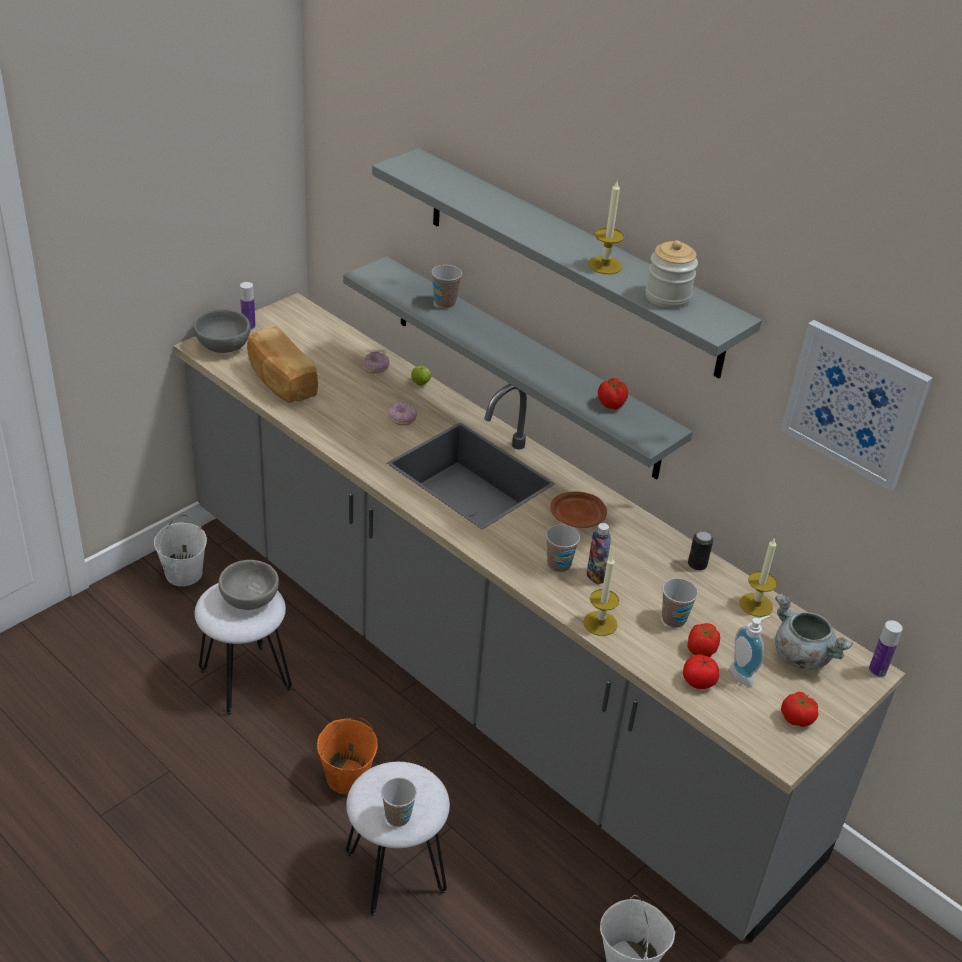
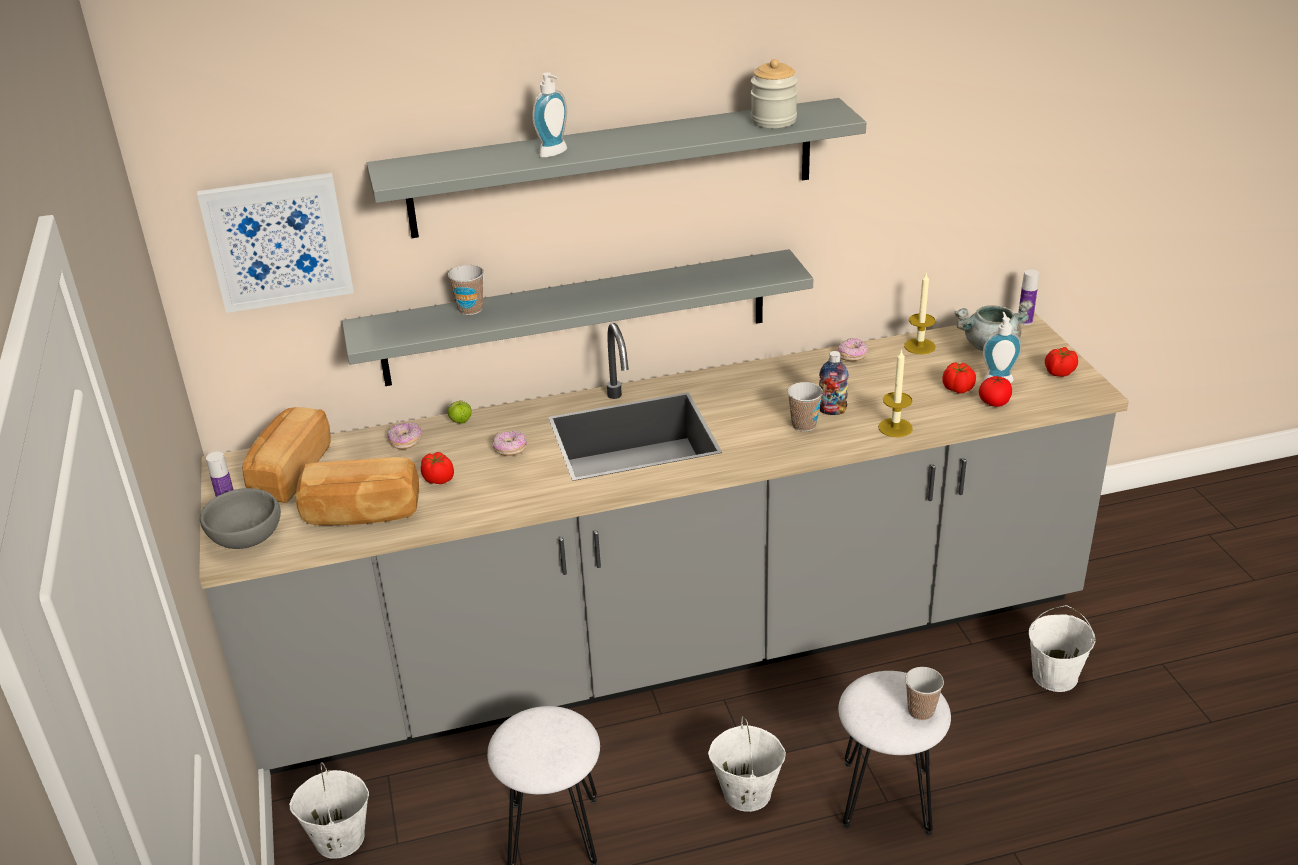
camera: 55 degrees left, 5 degrees down
grey bowl [218,560,279,610] -> none
orange bucket [317,717,378,794] -> white bucket [708,716,786,812]
brown plate [550,492,607,528] -> none
candle [588,181,624,274] -> none
tomato [598,378,628,410] -> tomato moved to [421,452,454,484]
cup [662,578,698,628] -> none
can [688,531,713,570] -> donut [838,338,868,361]
picture [781,320,933,491] -> picture moved to [197,173,354,313]
none -> bread [242,407,331,503]
none -> soap dispenser [533,72,567,158]

